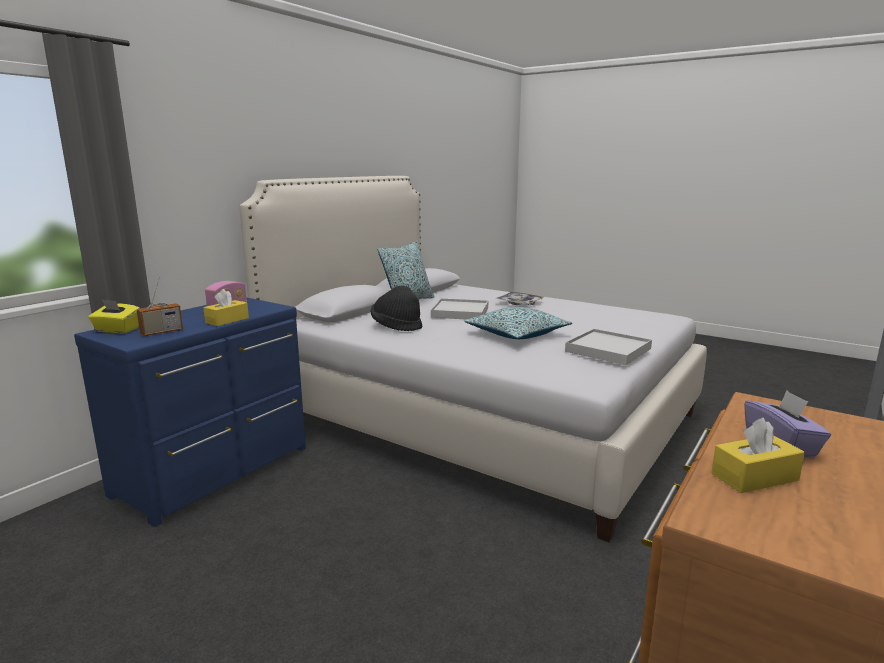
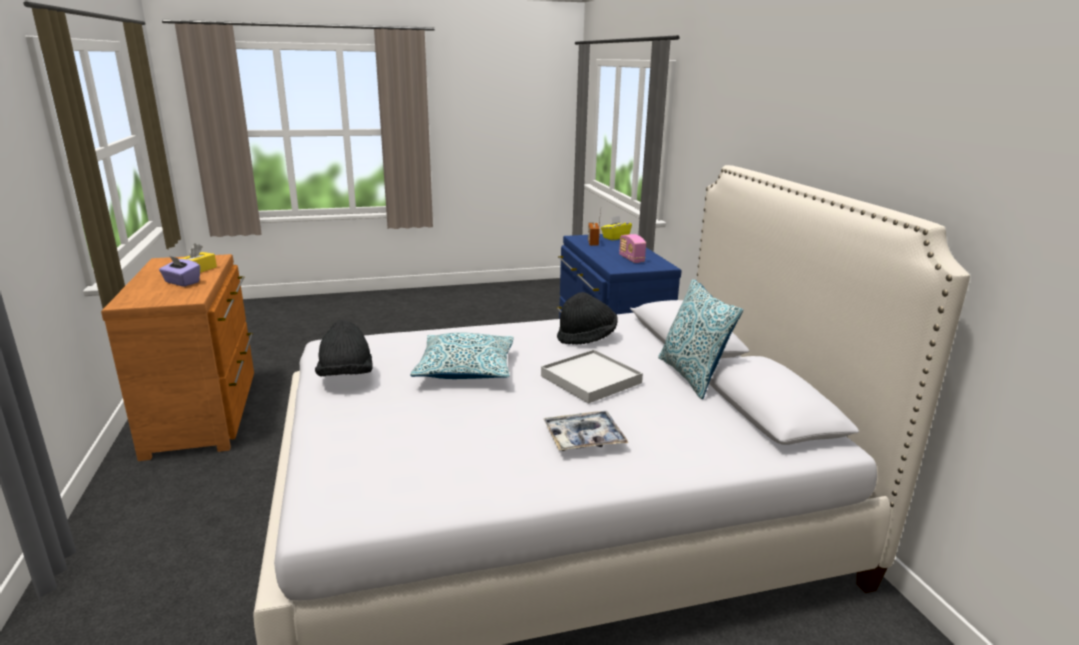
camera: 130 degrees right, 5 degrees up
yellow tissue box [204,289,249,326] -> none
white tray [565,329,652,365] -> black hat [315,320,373,377]

